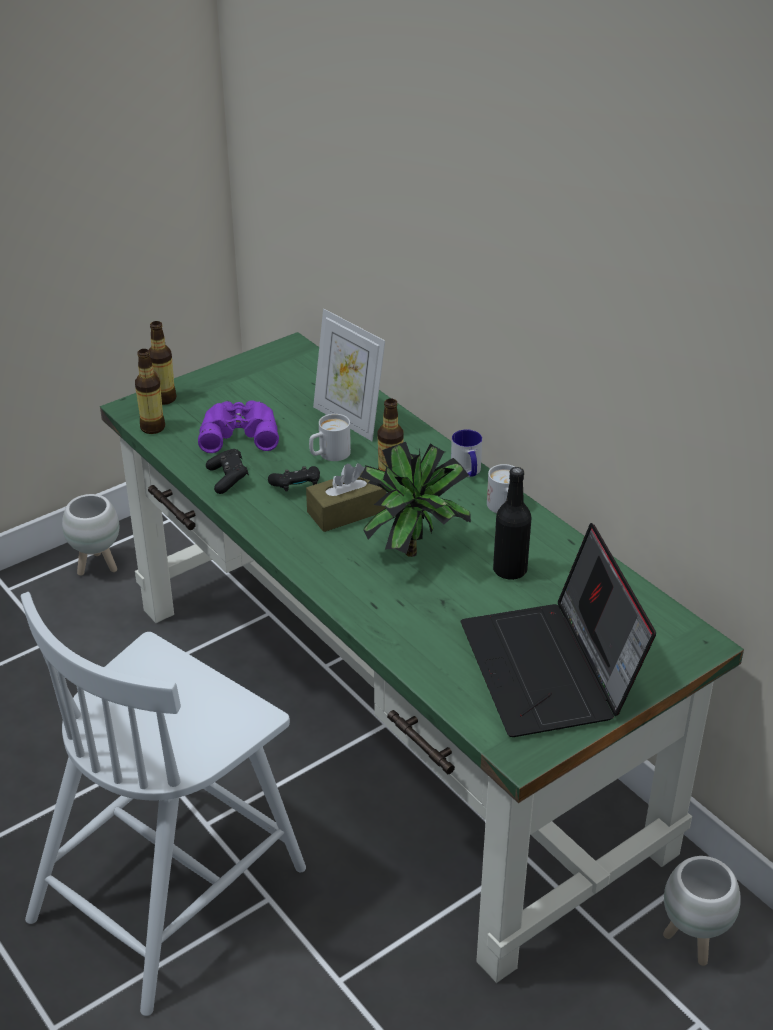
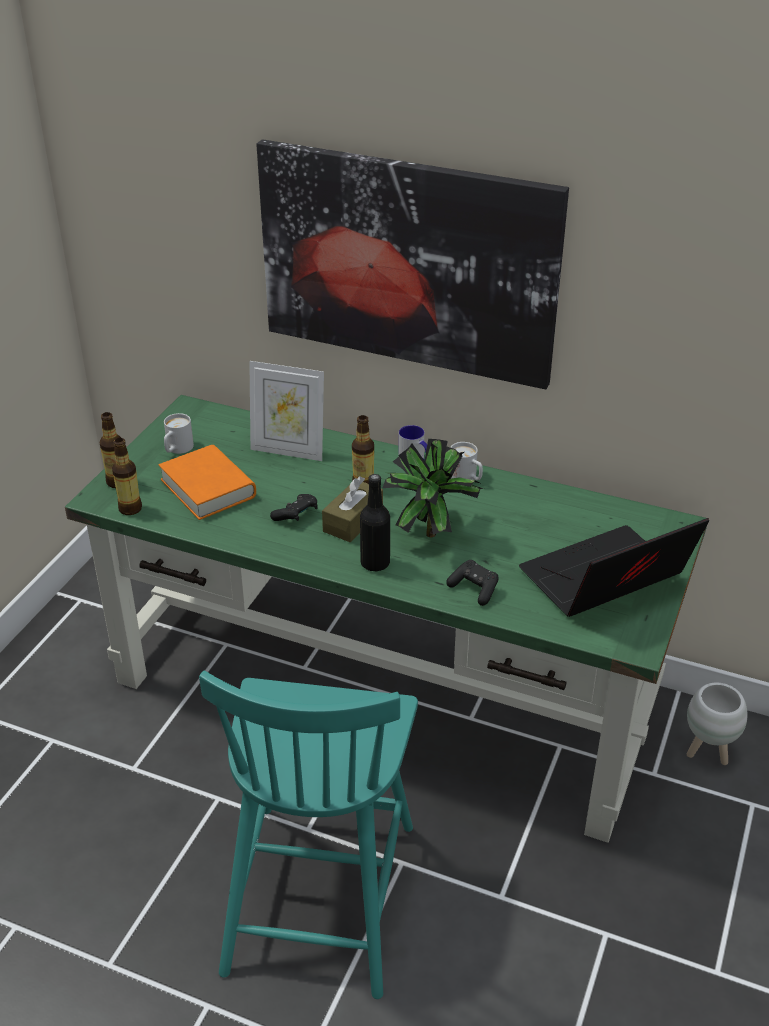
camera: 30 degrees left, 0 degrees up
white chair [21,592,306,1016] -> turquoise chair [199,671,418,999]
white planter [62,494,119,576] -> none
purple binoculars [198,400,279,453] -> orange book [159,445,256,520]
black game controller [206,449,249,494] -> black game controller moved to [446,560,499,606]
white mug [309,414,351,461] -> white mug moved to [164,413,194,454]
laptop [460,523,656,737] -> laptop turned 105 degrees clockwise [519,518,709,617]
black bottle [493,467,532,580] -> black bottle moved to [360,474,390,572]
none -> picture [256,139,569,389]

